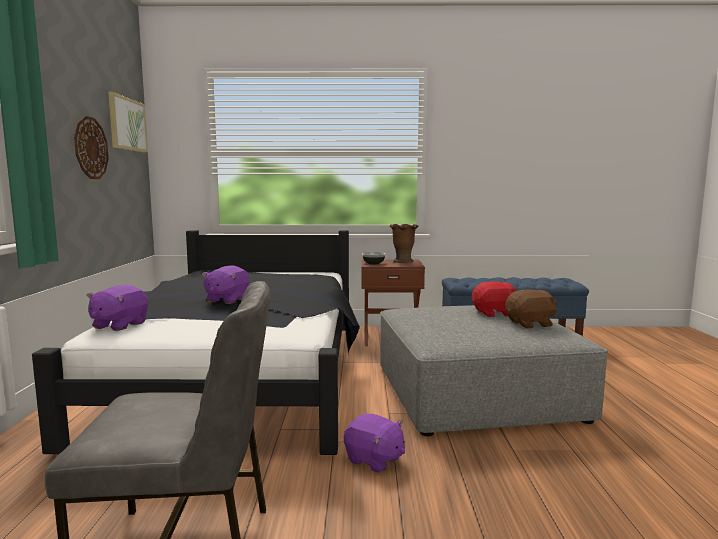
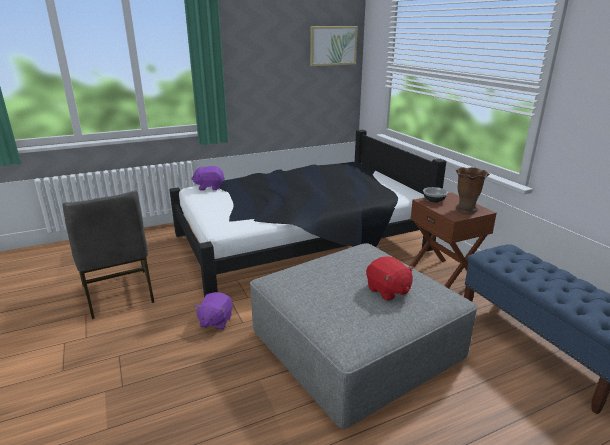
camera: 65 degrees right, 15 degrees up
wall clock [74,116,109,179] -> none
purple plush toy [202,265,249,304] -> none
brown plush toy [505,290,556,328] -> none

